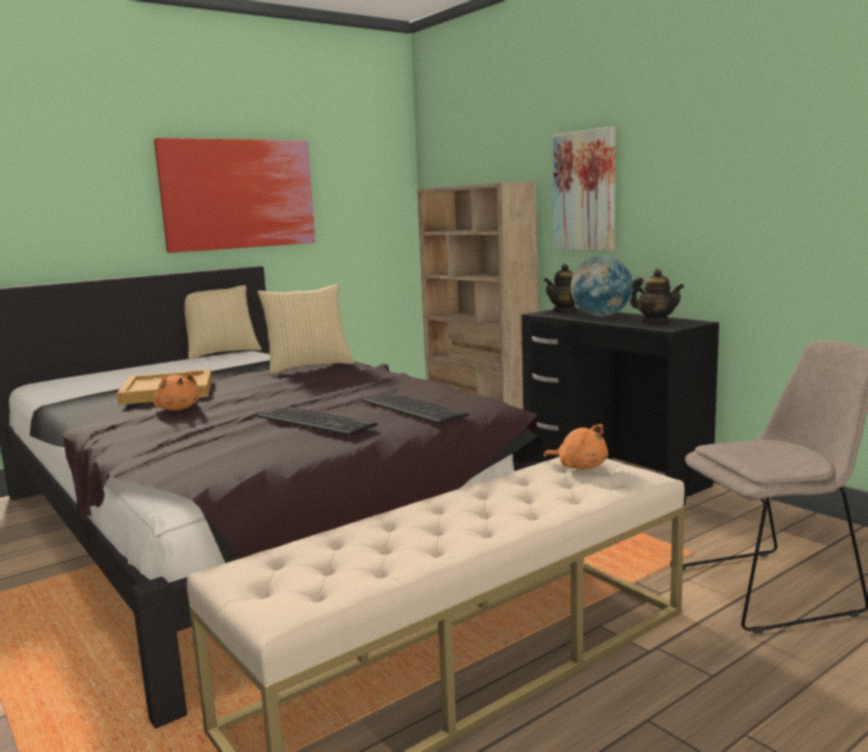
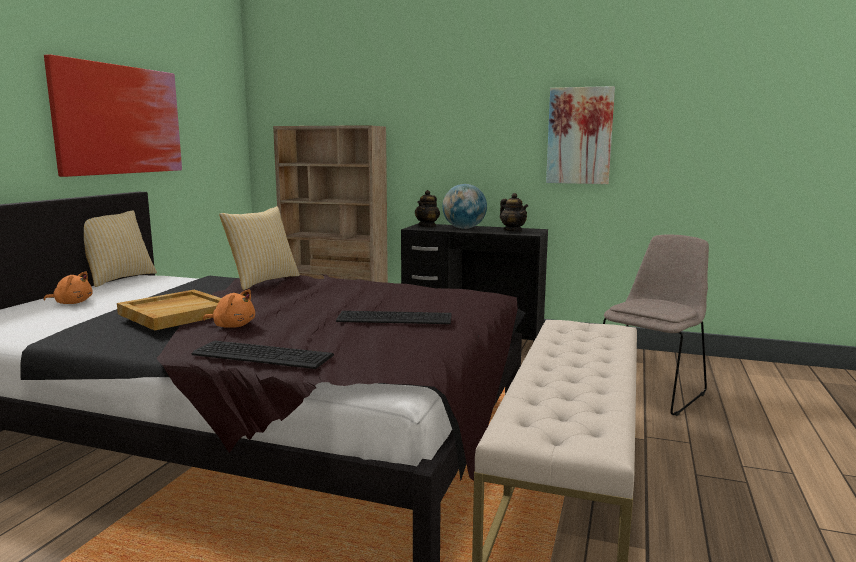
camera: 35 degrees left, 0 degrees up
keyboard [362,392,469,424] -> keyboard moved to [192,341,334,369]
orange plush toy [544,424,608,469] -> orange plush toy moved to [44,272,93,304]
picture [553,127,616,251] -> picture moved to [546,86,615,184]
teapot [630,269,684,324] -> teapot turned 45 degrees clockwise [500,193,528,232]

